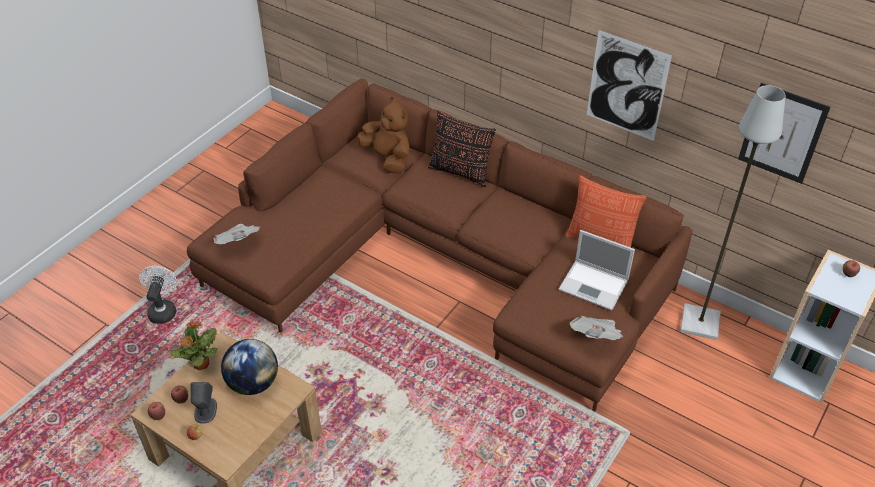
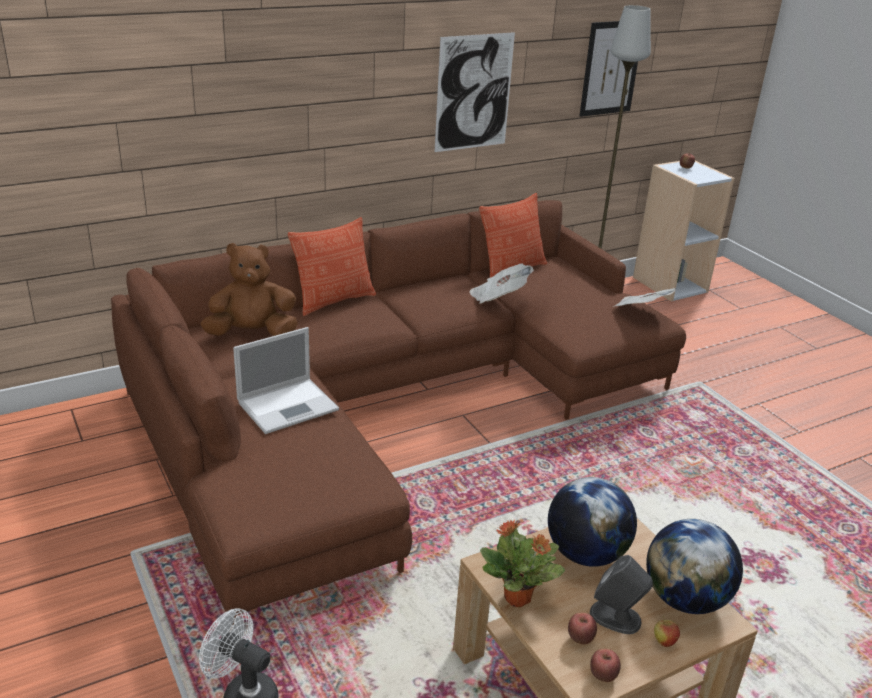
camera: 65 degrees left, 15 degrees down
newspaper [214,224,260,244] -> newspaper moved to [469,264,534,304]
black pillow [428,110,496,187] -> orange pillow [288,217,376,316]
laptop [558,230,635,311] -> laptop moved to [233,327,339,434]
none -> globe [646,519,743,614]

